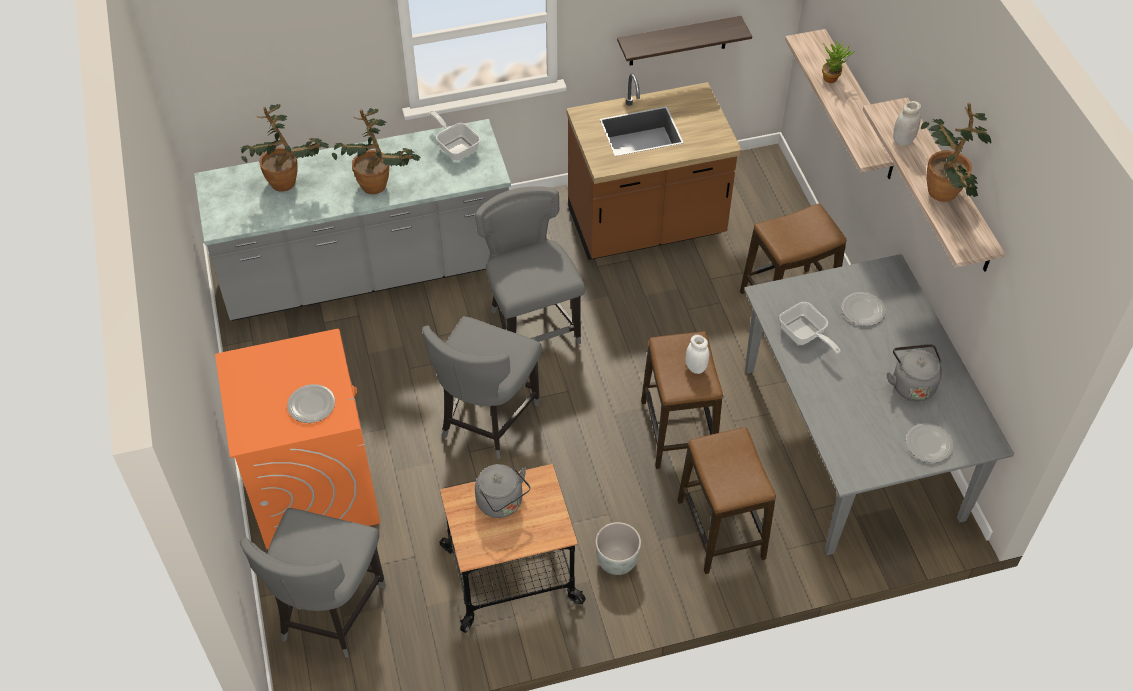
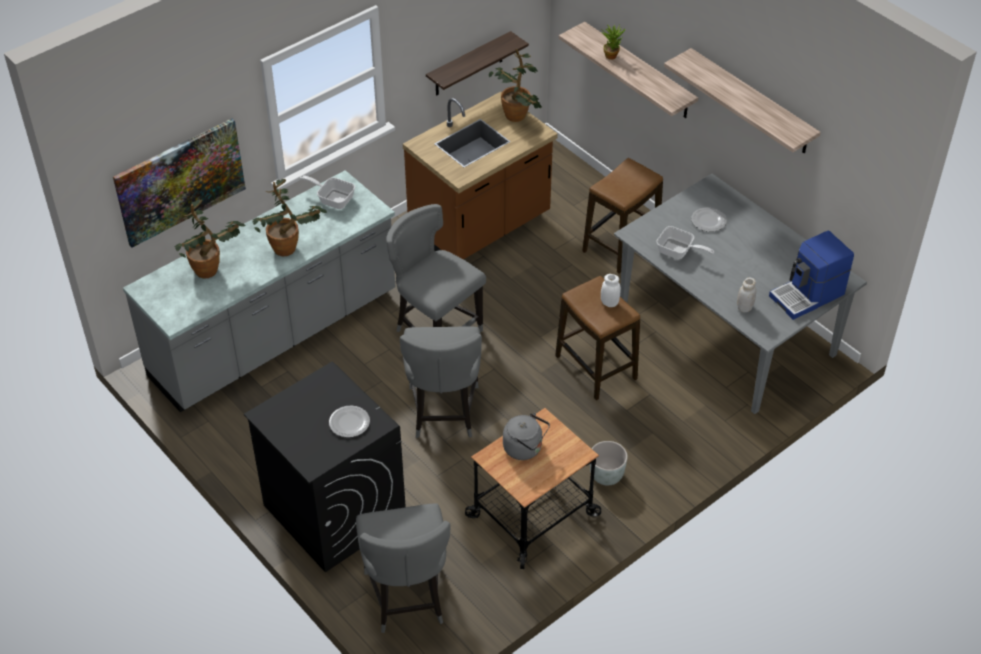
camera: 25 degrees left, 5 degrees down
orange washing machine [215,329,380,550] -> black washing machine [244,361,406,572]
stool [678,427,776,574] -> none
grey kettle [887,344,942,401] -> none
white jar [893,101,921,146] -> white jar moved to [737,277,756,312]
plate [906,423,954,463] -> coffee machine [769,231,854,320]
potted plant [921,102,991,202] -> potted plant moved to [489,49,542,122]
none -> picture [113,118,246,248]

